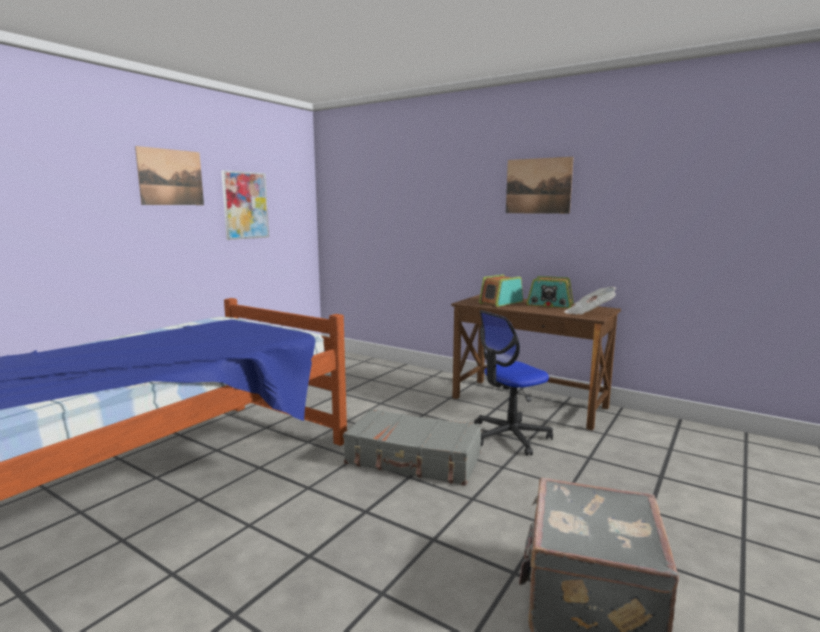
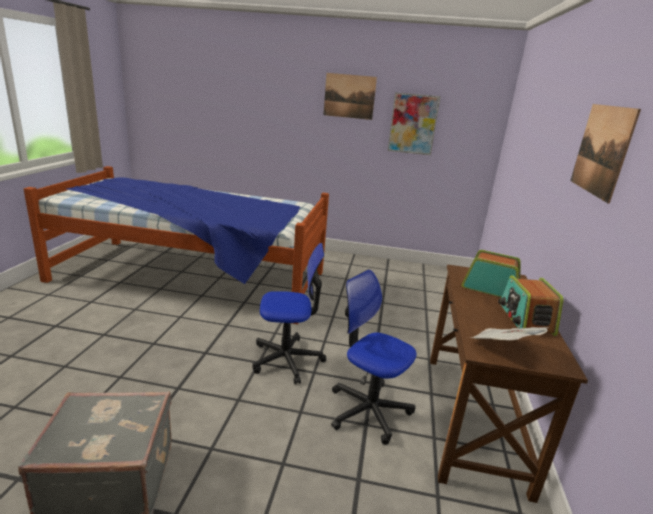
camera: 65 degrees right, 10 degrees up
grey suitcase [343,409,482,486] -> office chair [252,243,326,385]

